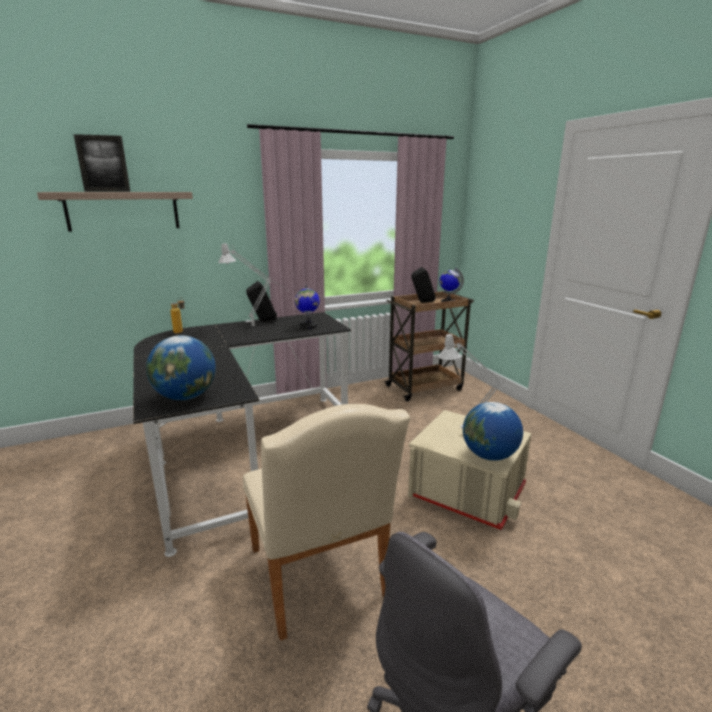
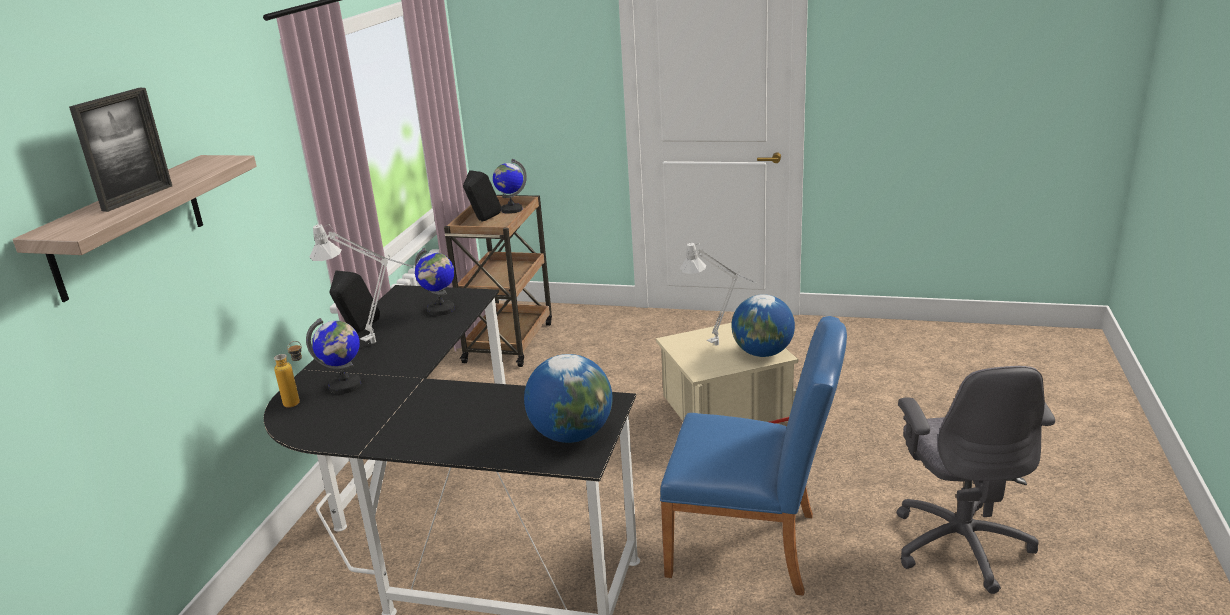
camera: 50 degrees left, 5 degrees up
beige chair [243,404,410,641] -> blue chair [660,316,847,596]
none -> globe [306,318,361,394]

